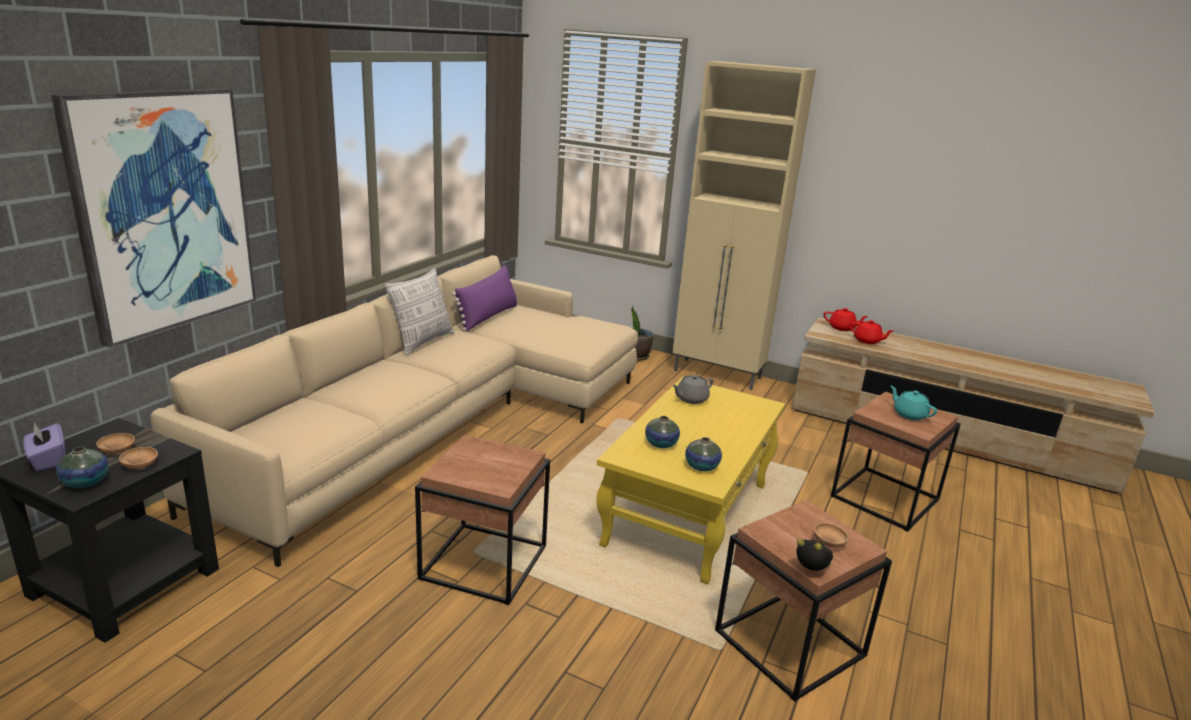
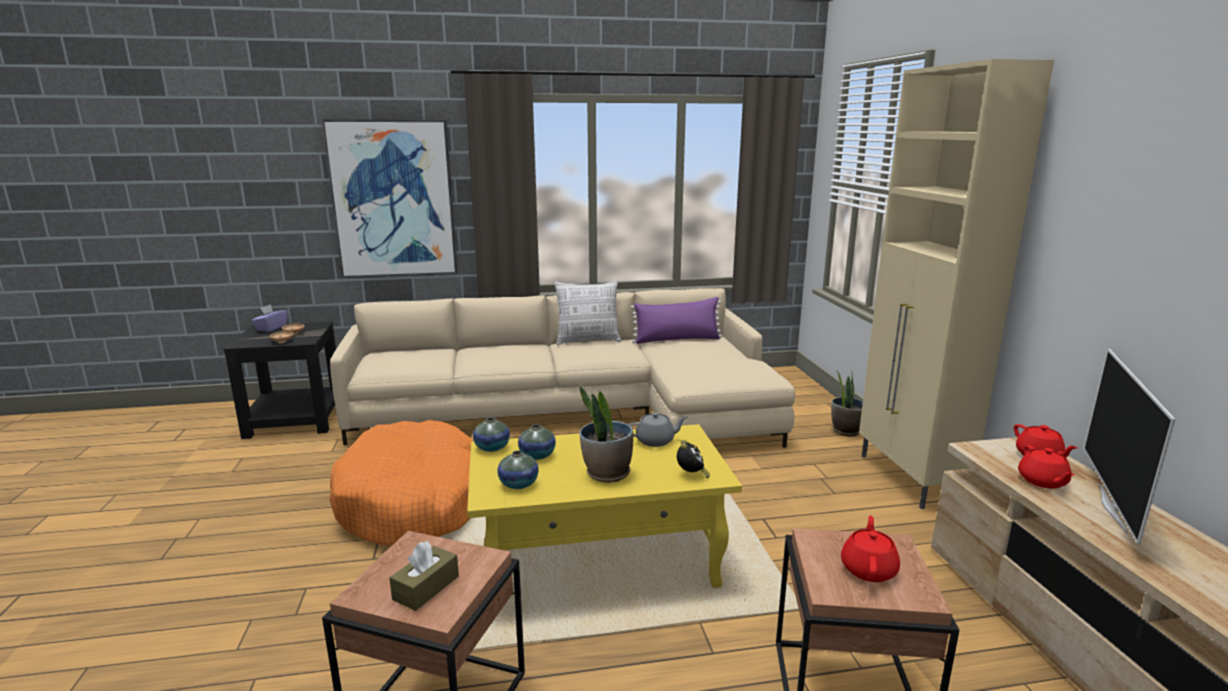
camera: 55 degrees right, 5 degrees down
vase [56,447,109,488] -> vase moved to [473,417,510,452]
brown side table [415,435,550,605] -> orange dog bed [330,420,472,546]
grey teapot [672,375,713,404] -> grey teapot turned 150 degrees clockwise [628,412,687,447]
alarm clock [797,538,833,571] -> alarm clock moved to [677,440,710,478]
brown bowl [814,523,849,548] -> brown tissue box [389,541,459,611]
turquoise teapot [890,385,937,420] -> red teapot [841,516,900,582]
none -> potted plant [580,386,633,483]
none -> television [1084,349,1176,545]

